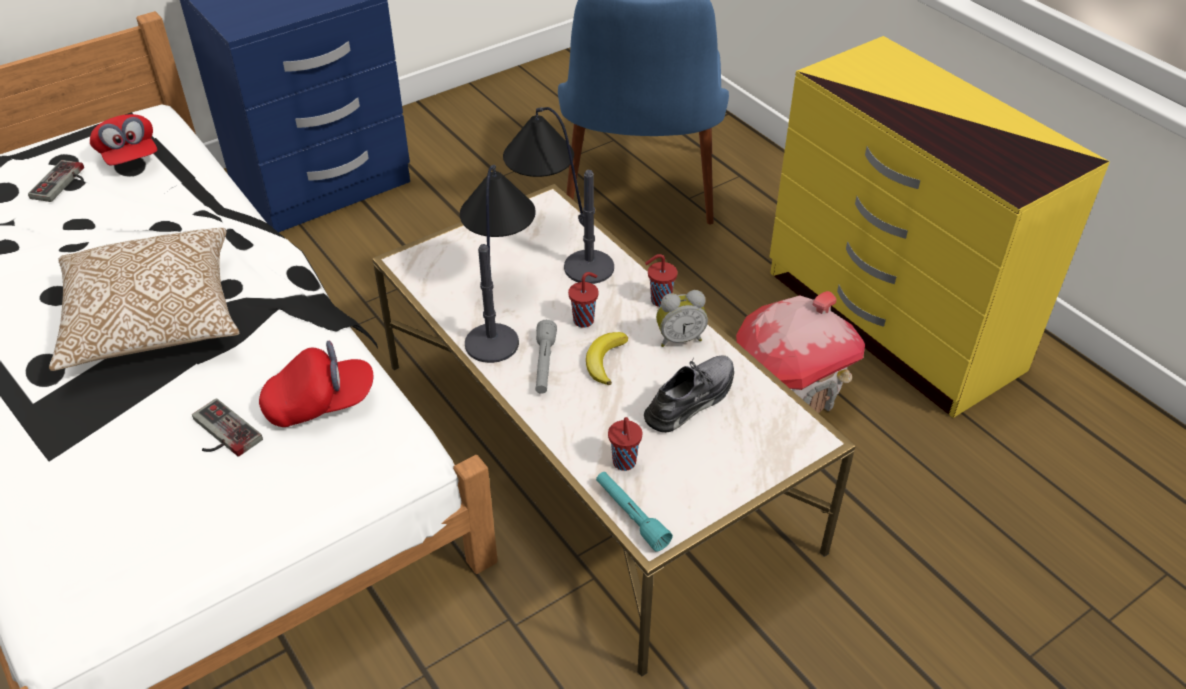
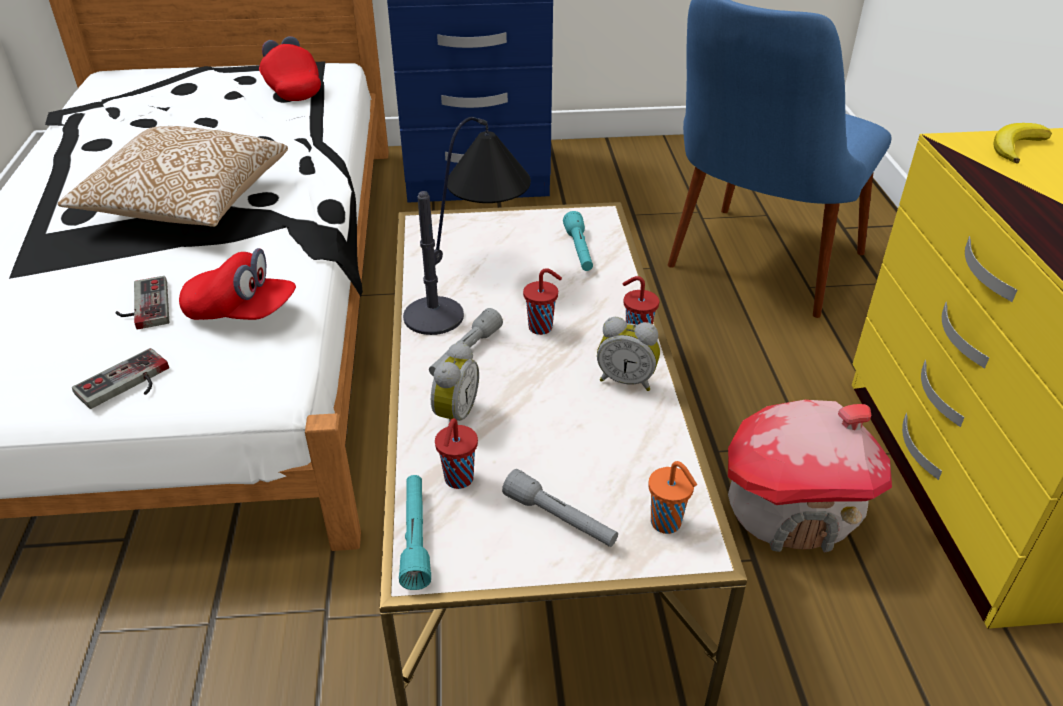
camera: 30 degrees right, 5 degrees down
game controller [28,160,84,202] -> game controller moved to [72,348,169,409]
red cap [90,114,157,166] -> red cap turned 150 degrees clockwise [259,36,321,101]
table lamp [503,107,614,284] -> turquoise flashlight [563,211,593,271]
banana [586,332,628,385] -> banana moved to [993,123,1052,164]
grey shoe [644,355,734,433] -> none
none -> alarm clock [431,342,479,422]
none -> grey flashlight [502,469,618,547]
none -> orange cup [648,461,697,534]

